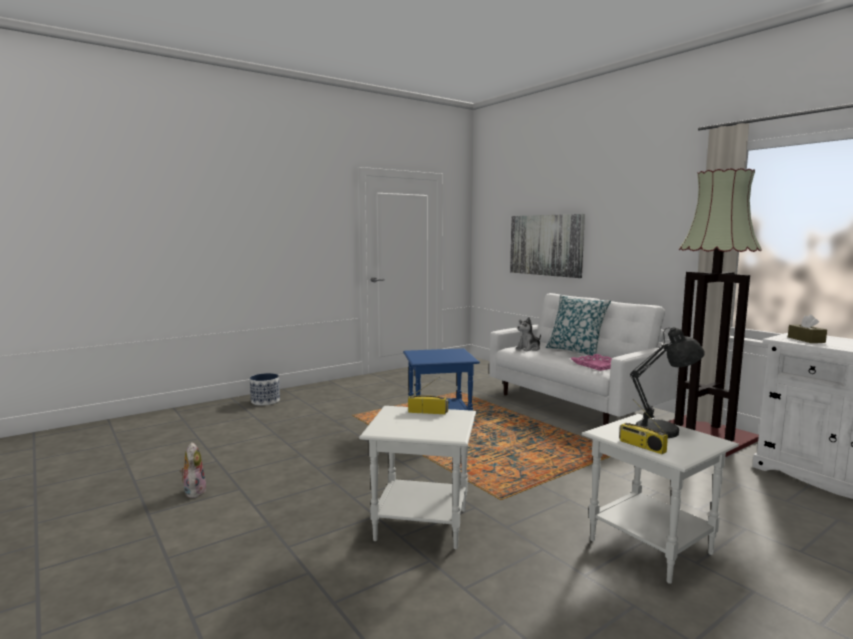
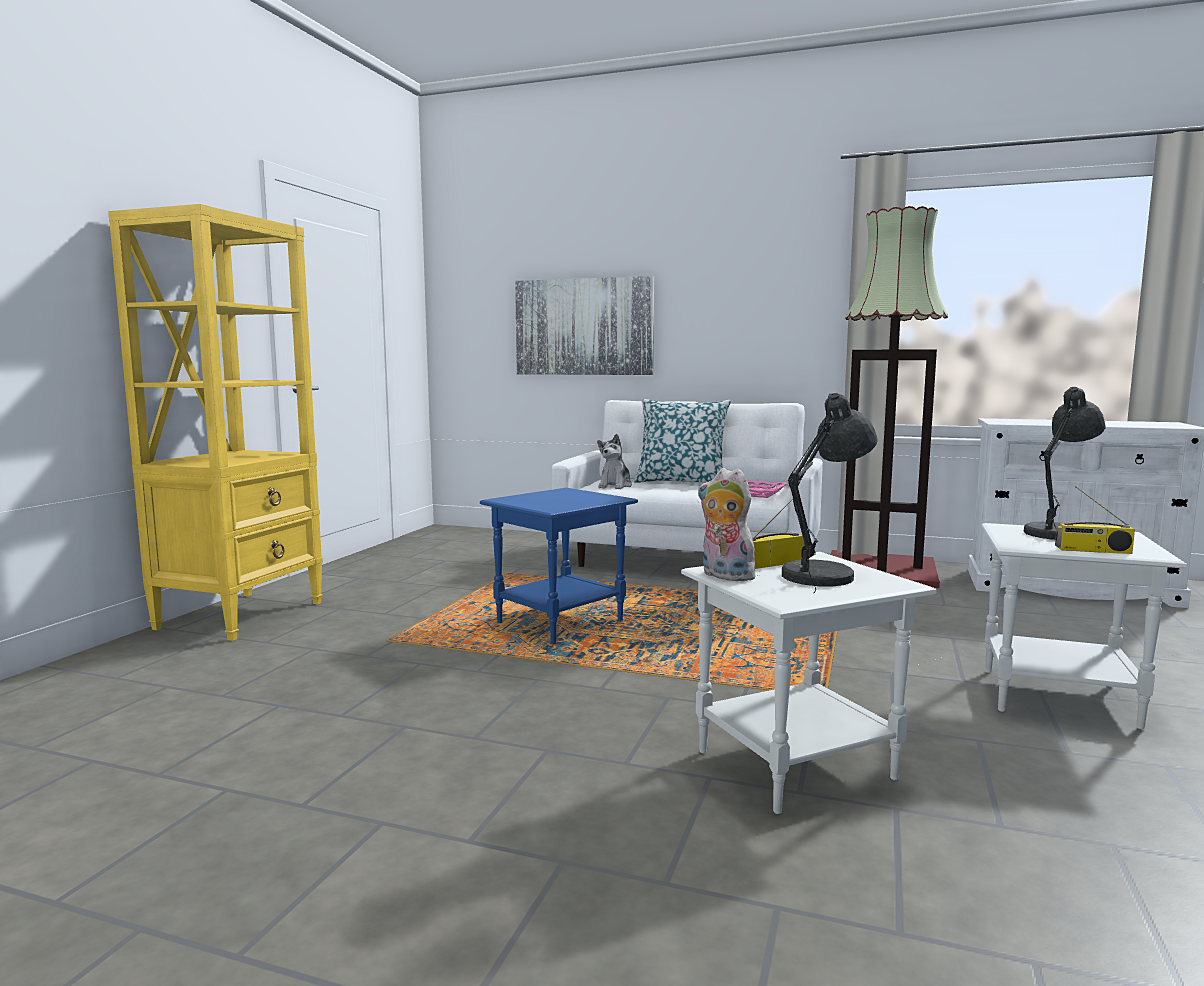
camera: 35 degrees left, 0 degrees up
plush toy [179,442,206,498] -> plush toy moved to [698,468,762,581]
planter [250,373,280,405] -> none
brown tissue box [788,314,827,343] -> none
none -> yellow bookcase [108,204,323,641]
none -> grey table lamp [782,393,878,593]

